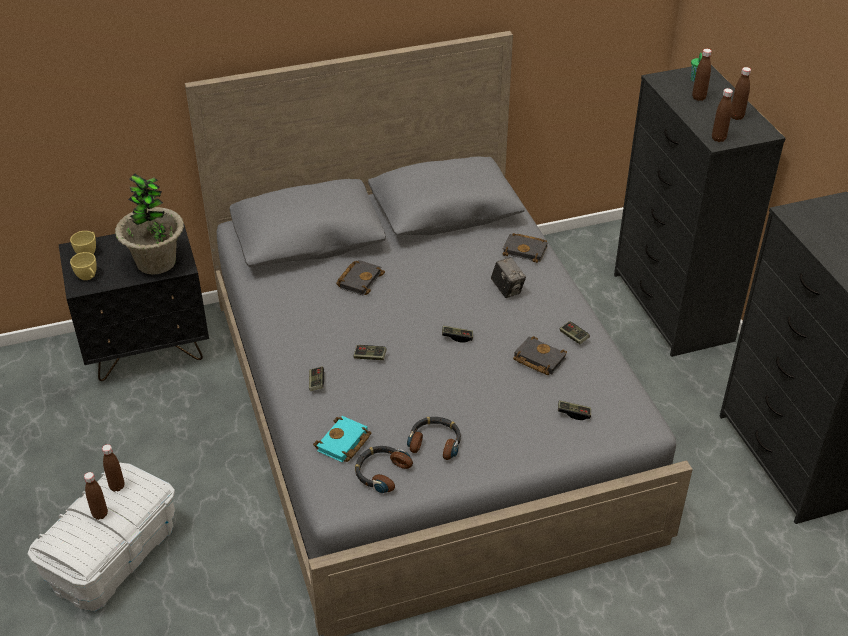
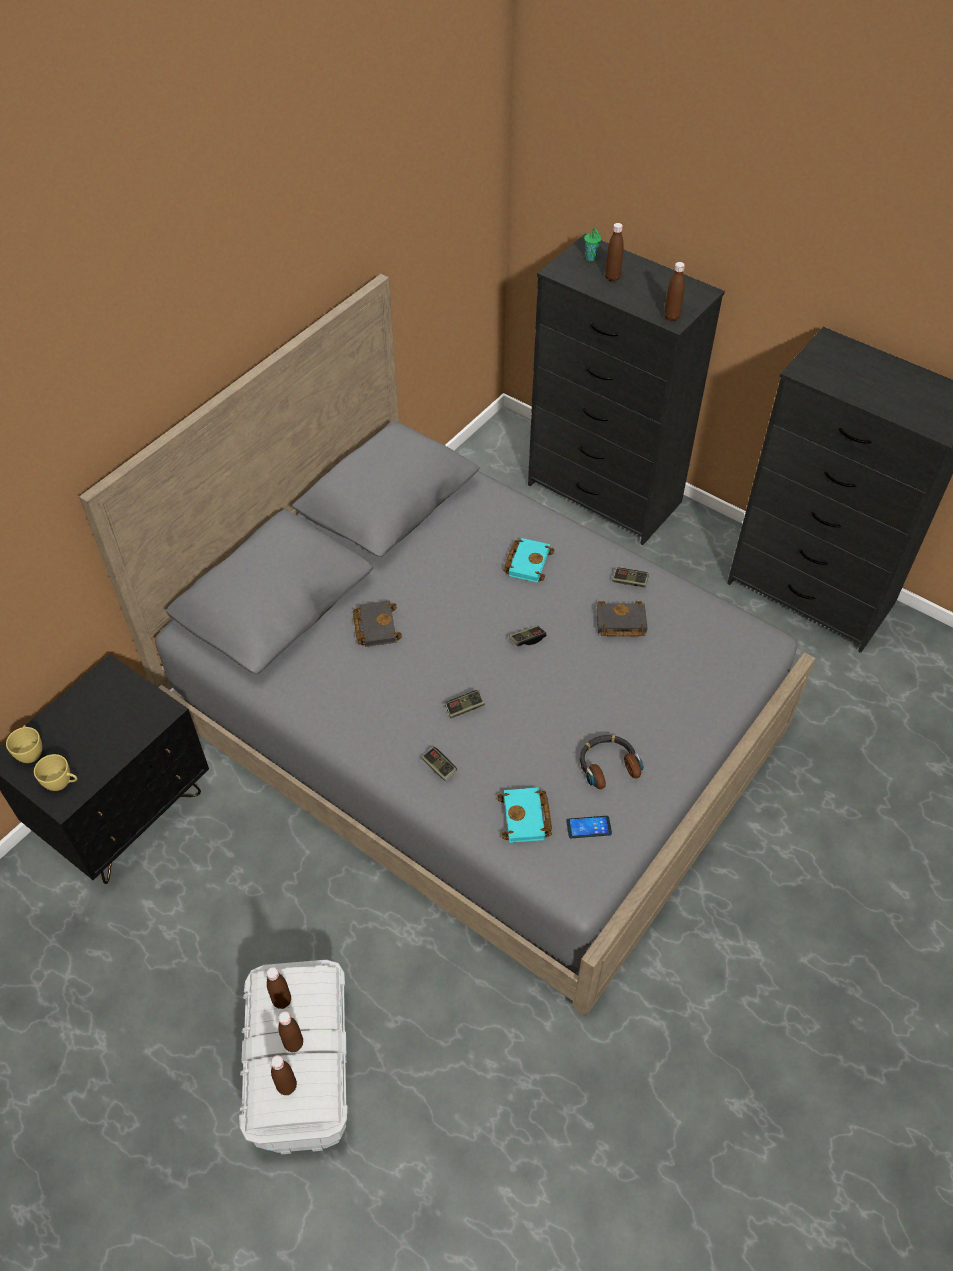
camera: 35 degrees left, 10 degrees up
potted plant [115,174,184,275] -> none
headphones [355,446,413,493] -> phone [566,816,612,838]
camera [491,257,526,298] -> turquoise book [503,538,554,583]
black book [502,233,547,263] -> none
game controller [558,400,591,420] -> none
brown bottle [731,67,751,120] -> brown bottle moved to [271,1055,297,1095]

